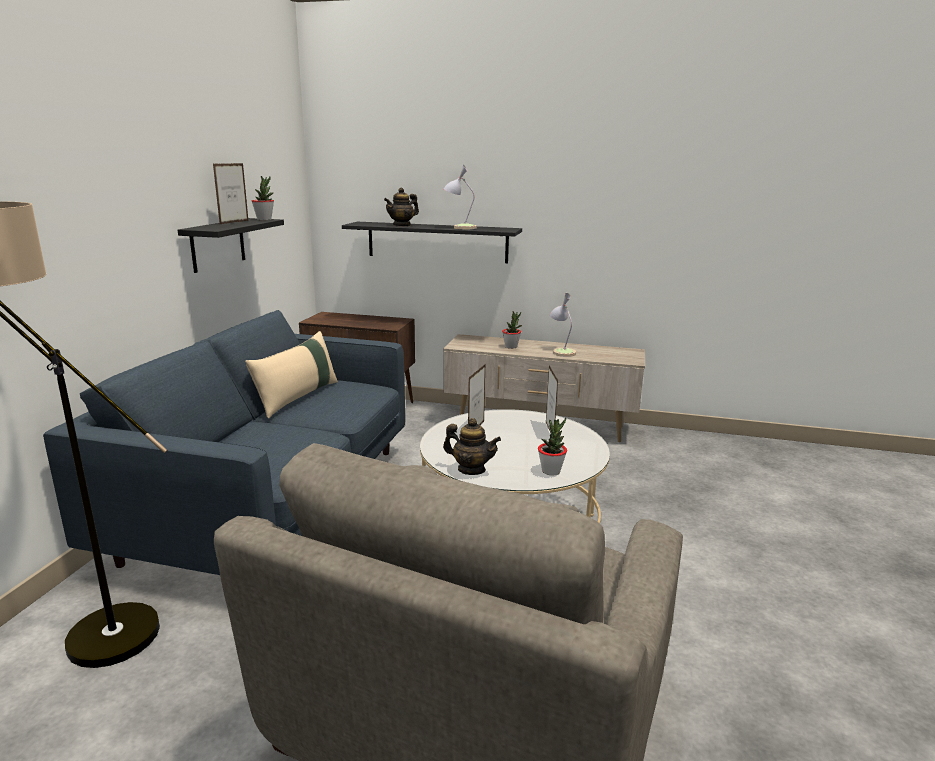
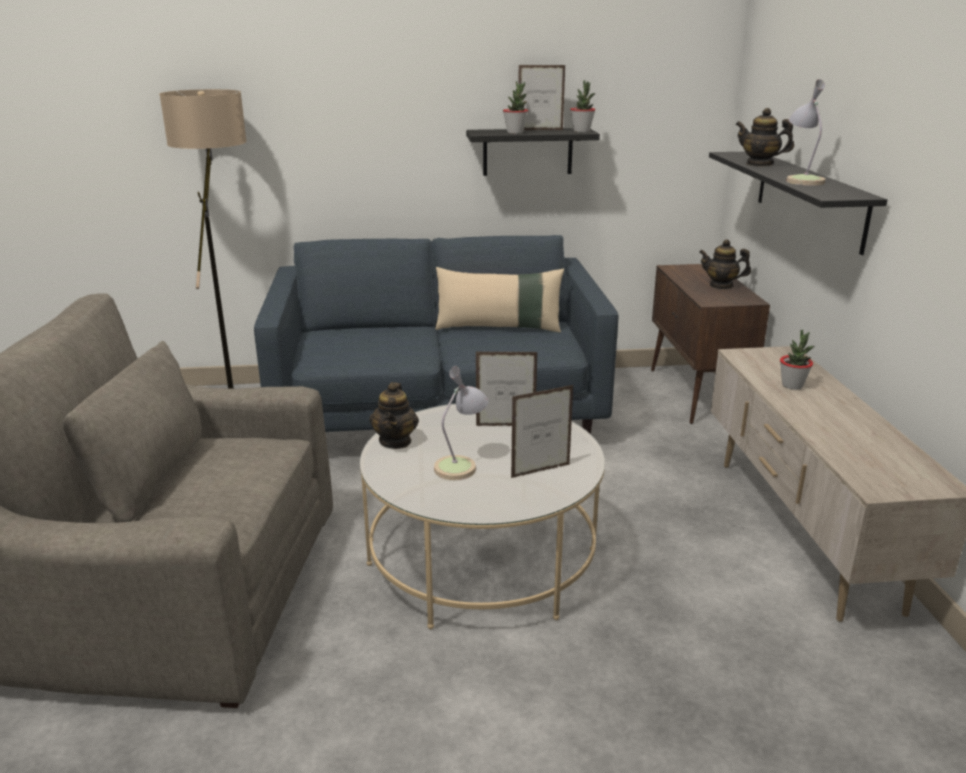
camera: 70 degrees right, 5 degrees up
potted plant [538,418,567,475] -> potted plant moved to [503,81,528,134]
table lamp [550,293,576,357] -> table lamp moved to [434,366,489,480]
none -> teapot [699,239,751,289]

